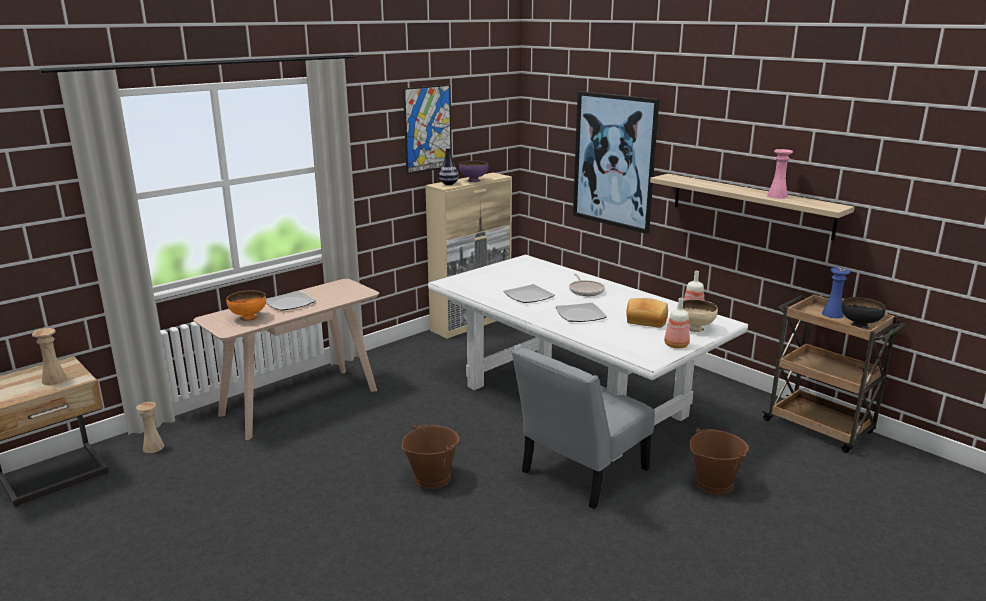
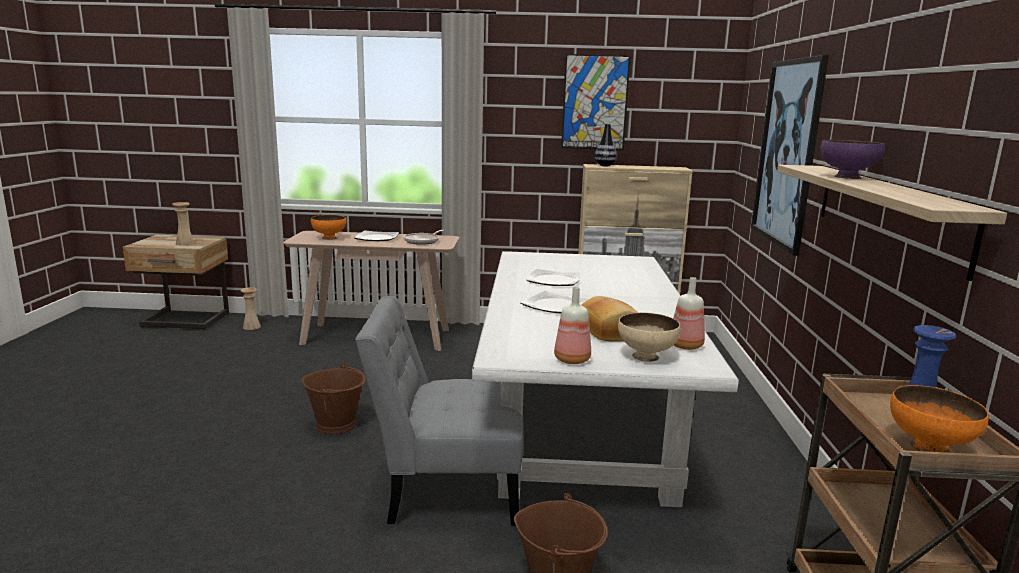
camera: 45 degrees right, 5 degrees down
purple bowl [459,161,488,182] -> purple bowl moved to [820,140,885,179]
frying pan [569,274,605,296] -> frying pan moved to [404,230,444,245]
pink vase [767,149,793,199] -> none
black bowl [842,297,886,329] -> orange bowl [890,385,989,453]

